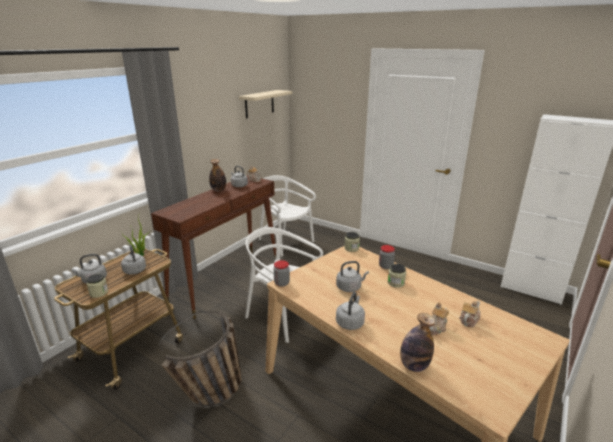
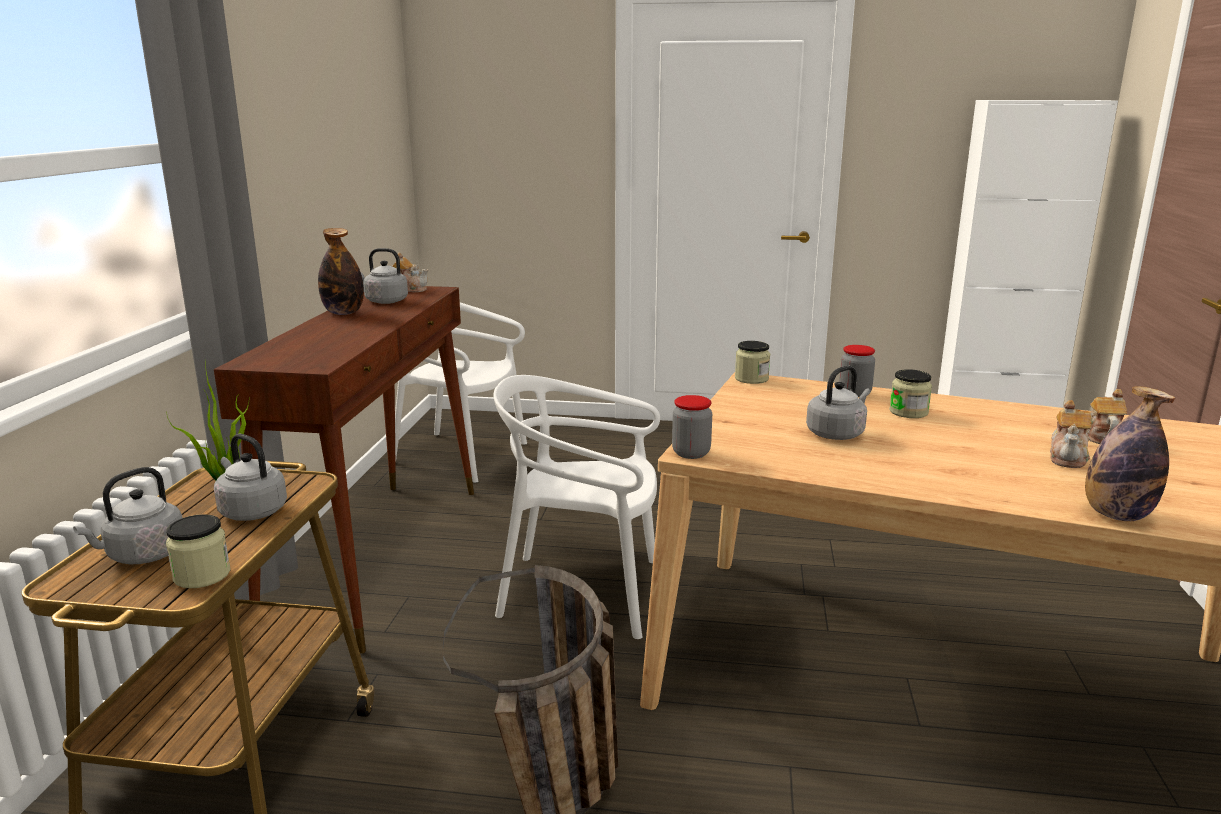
camera: 25 degrees left, 5 degrees down
beige shelf [239,90,292,119] -> none
grey kettle [336,292,365,330] -> none

